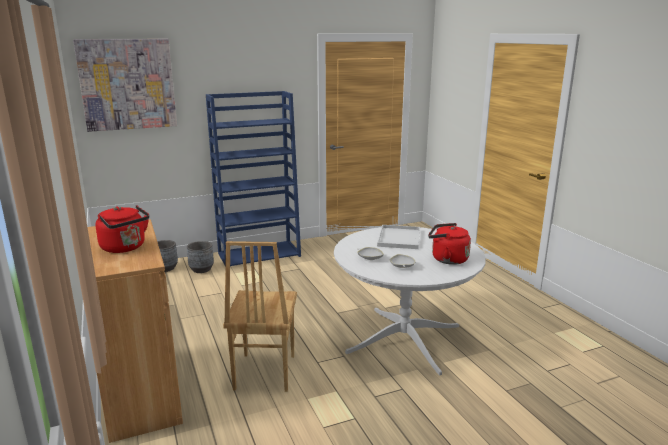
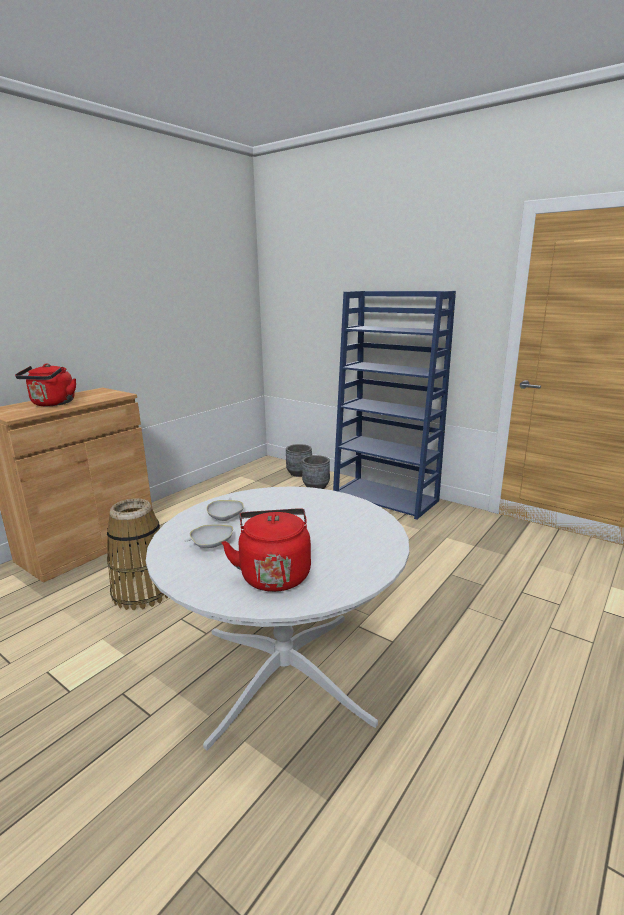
camera: 60 degrees right, 0 degrees up
picture [73,39,177,132] -> none
brown chair [223,241,297,392] -> basket [107,498,168,610]
white tray [377,225,420,249] -> none

